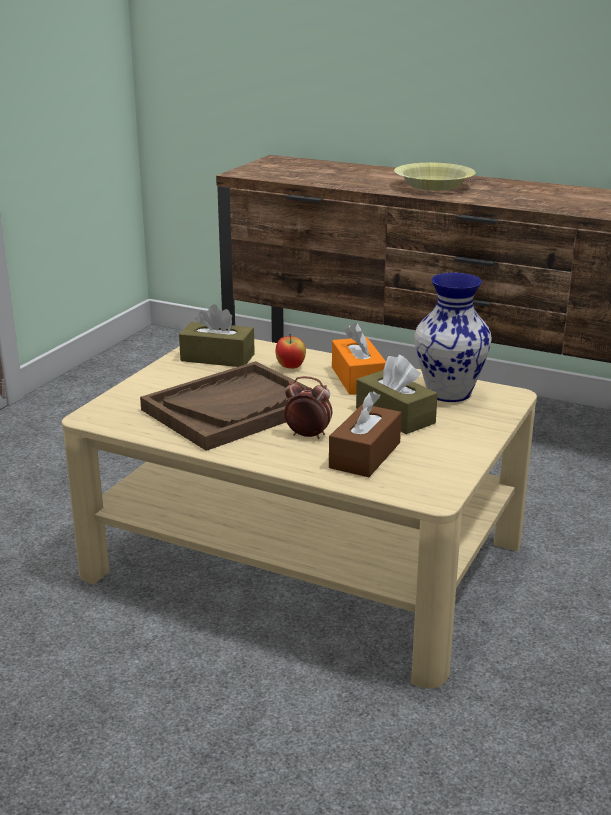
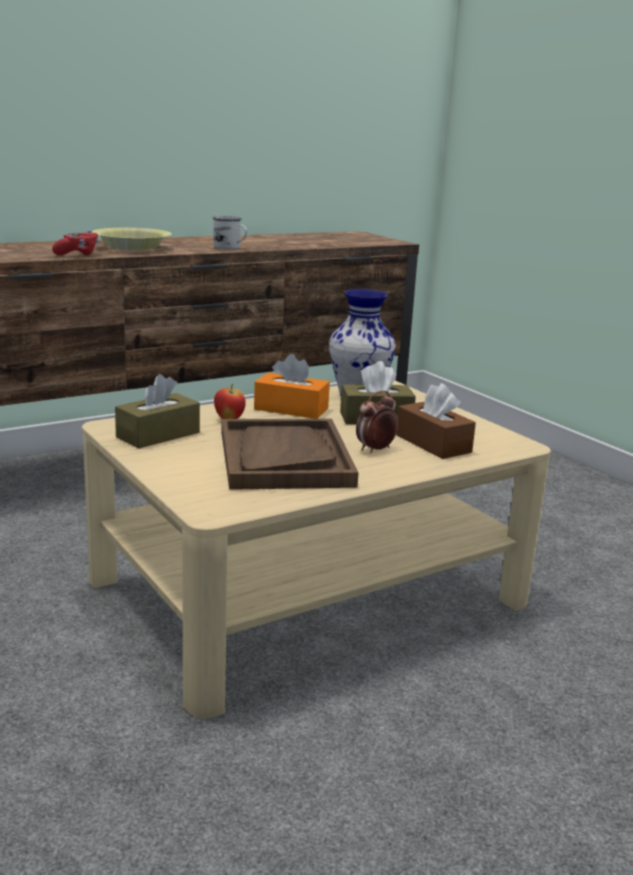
camera: 60 degrees left, 5 degrees down
none -> red game controller [52,230,99,255]
none -> white mug [213,216,247,249]

